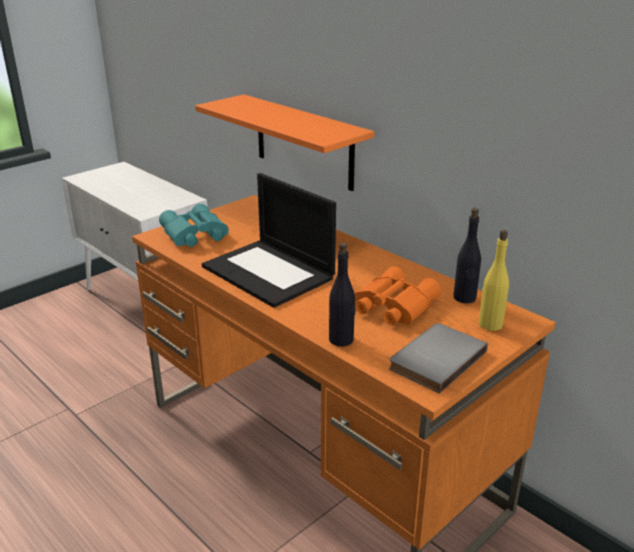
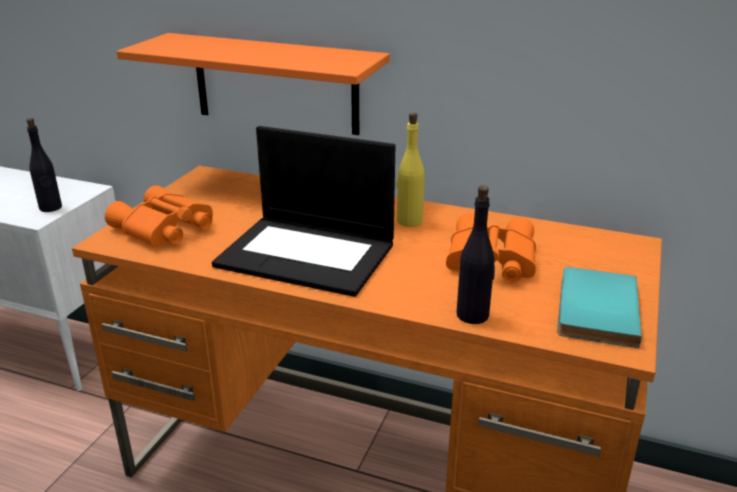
camera: 25 degrees left, 0 degrees up
turquoise binoculars [159,204,229,247] -> orange binoculars [105,185,213,247]
grey book [389,323,488,393] -> turquoise book [557,267,642,348]
black bottle [453,208,481,303] -> black bottle moved to [26,118,62,212]
yellow bottle [479,230,509,331] -> yellow bottle moved to [397,113,425,227]

